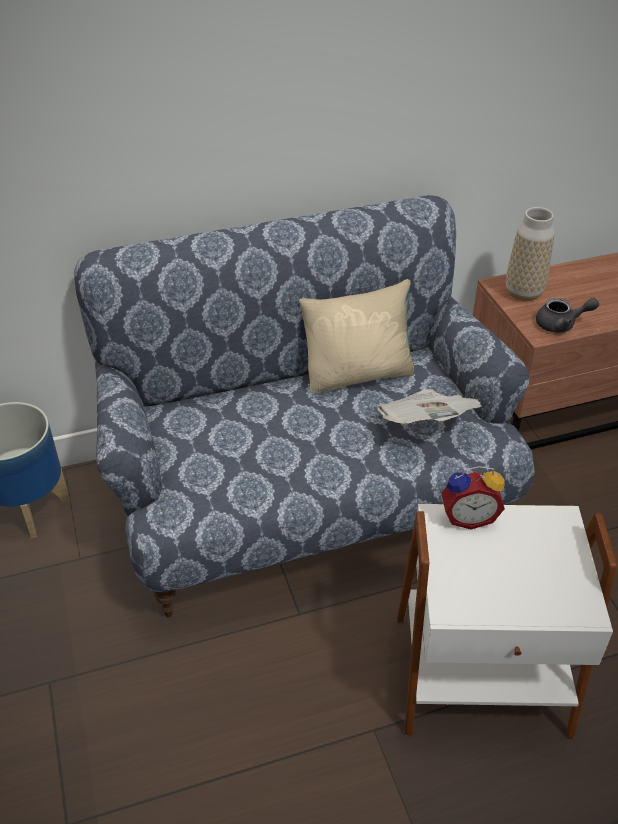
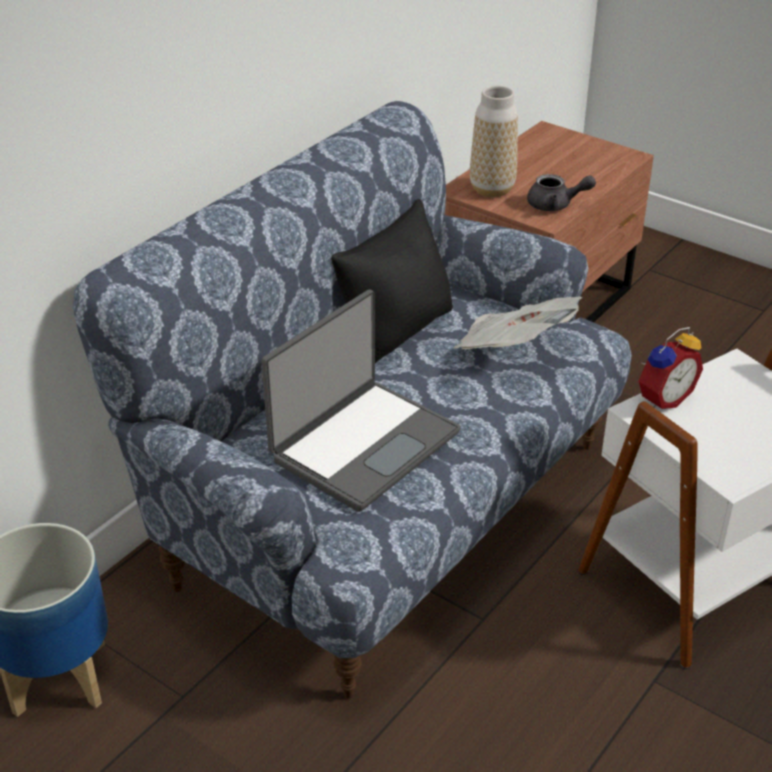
camera: 35 degrees left, 5 degrees down
beige pillow [299,279,415,393] -> black pillow [331,199,453,364]
grey teapot [536,298,599,333] -> grey teapot turned 45 degrees clockwise [527,174,596,211]
none -> laptop [262,289,461,512]

